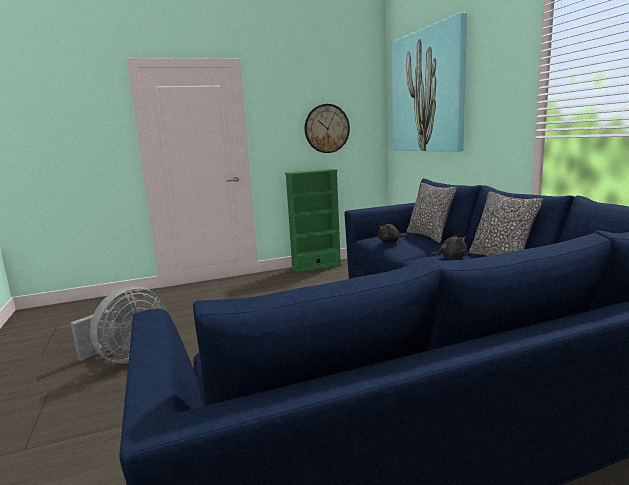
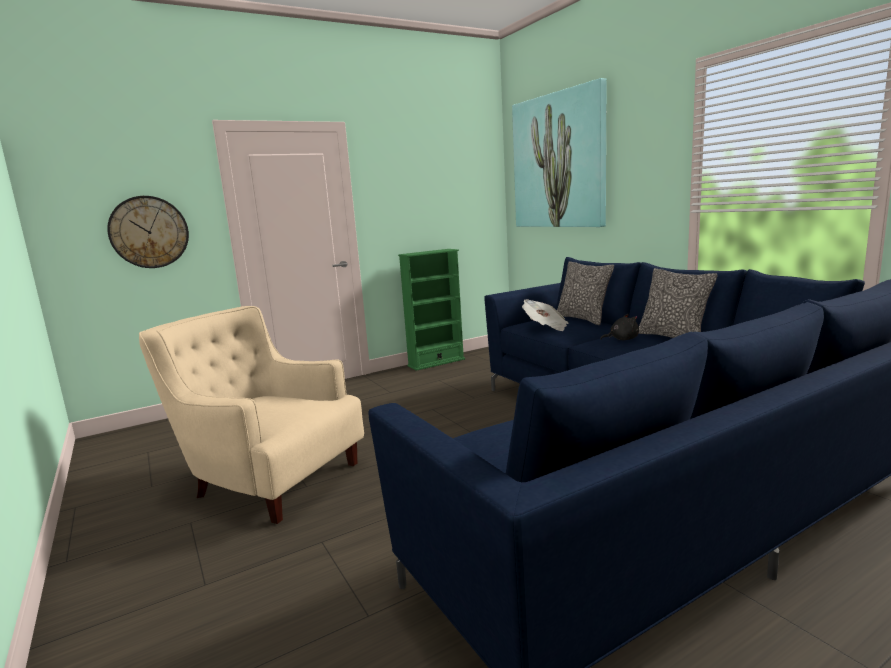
camera: 10 degrees left, 0 degrees up
grey fan [70,286,166,364] -> beige armchair [139,306,364,524]
wall clock [305,104,350,153] -> wall clock moved to [107,196,189,268]
black plush toy [378,222,407,243] -> newspaper [522,299,569,331]

